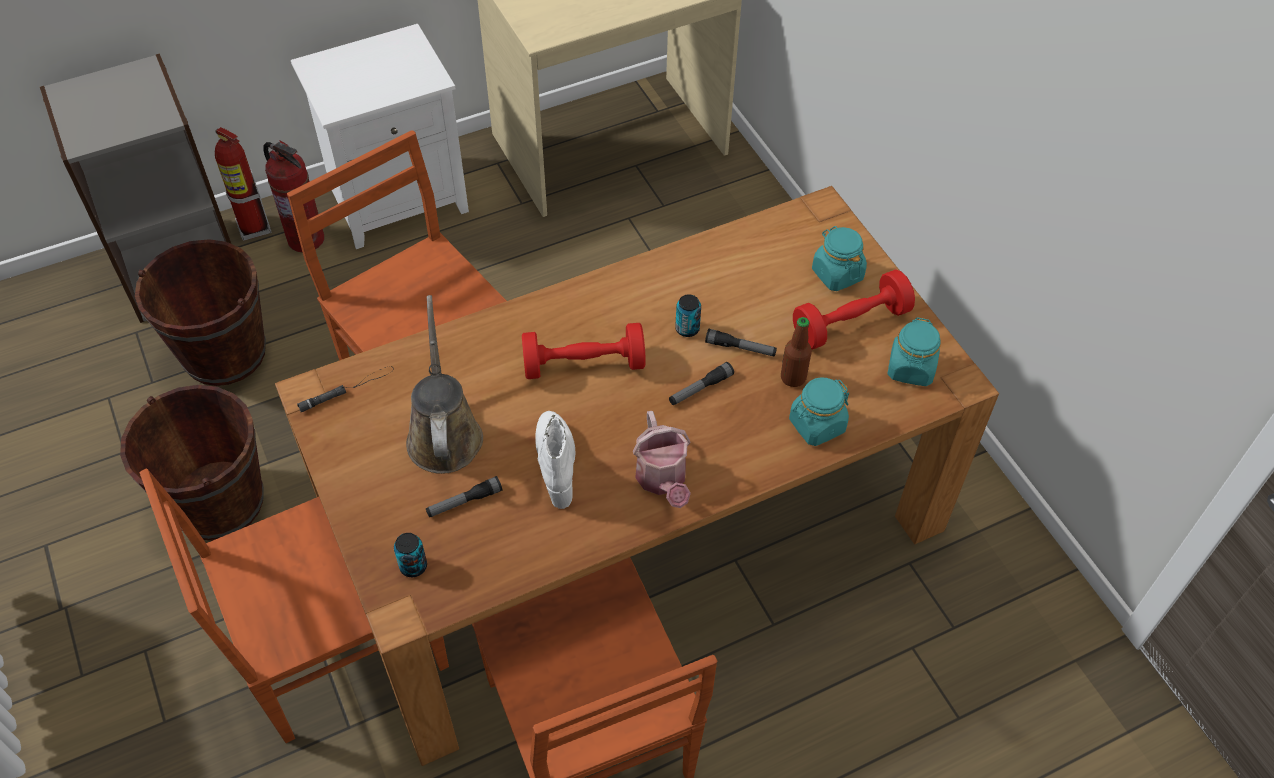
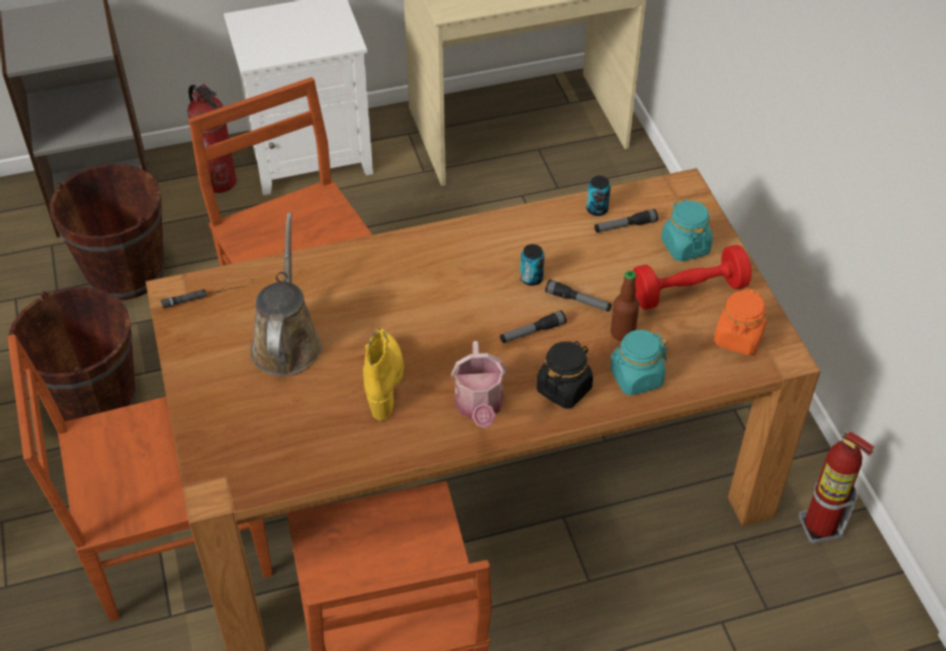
camera: 10 degrees right, 5 degrees down
fire extinguisher [215,127,271,241] -> fire extinguisher moved to [798,431,875,544]
can [394,533,427,577] -> can moved to [586,176,611,216]
flashlight [426,476,502,517] -> flashlight moved to [594,209,658,232]
red dumbbell [522,323,646,379] -> none
white boot [535,411,576,509] -> yellow boot [363,328,404,421]
turquoise jar [888,317,941,386] -> orange jar [714,288,767,355]
none -> black jar [536,341,593,409]

